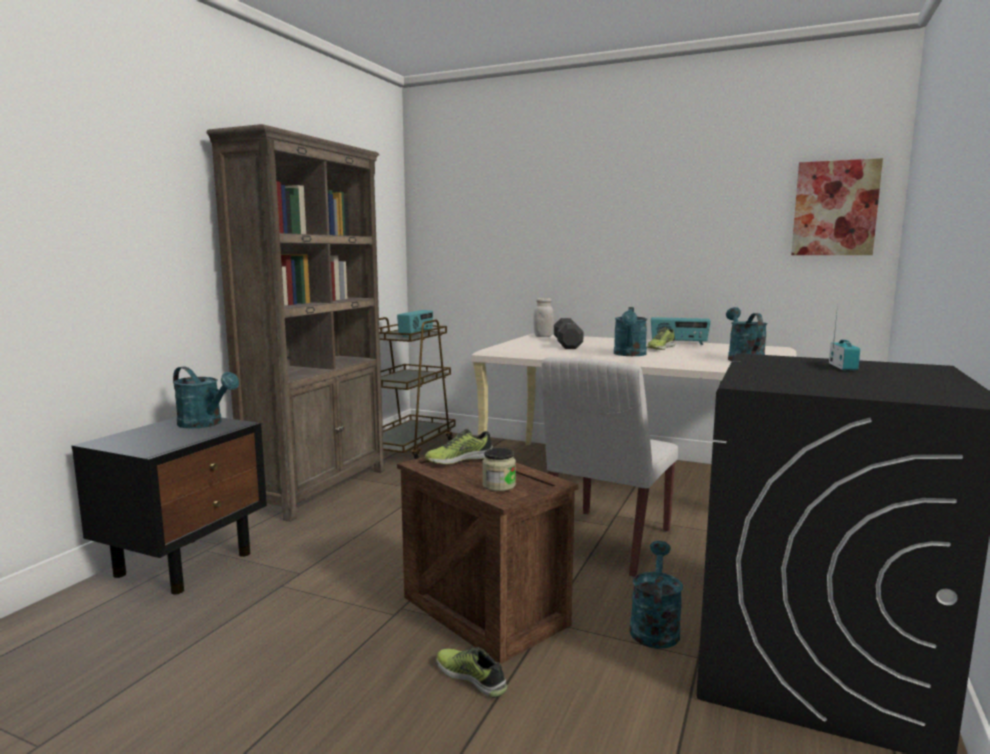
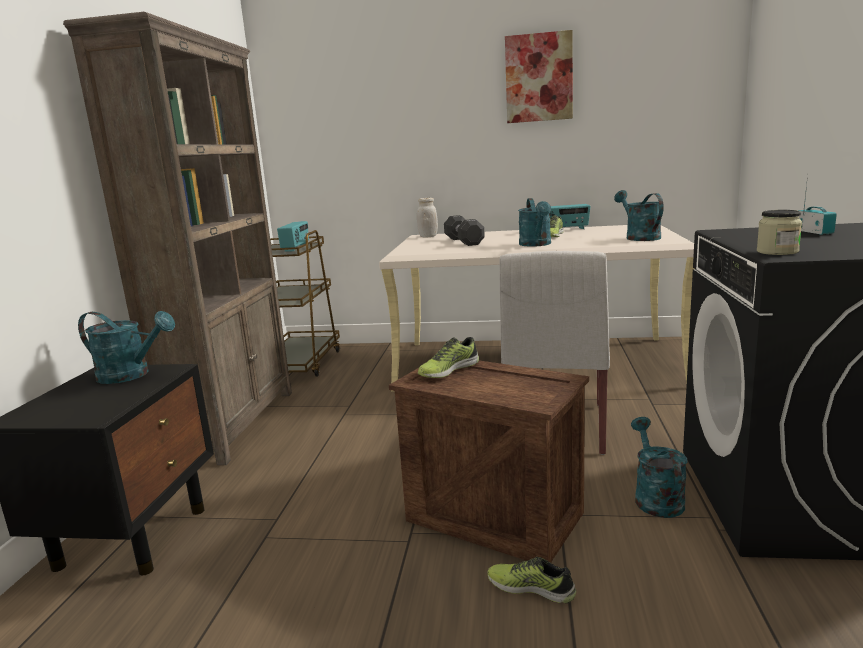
camera: 15 degrees left, 5 degrees up
jar [482,448,516,491] -> jar moved to [757,210,802,255]
picture [791,158,883,255] -> picture moved to [505,30,573,123]

